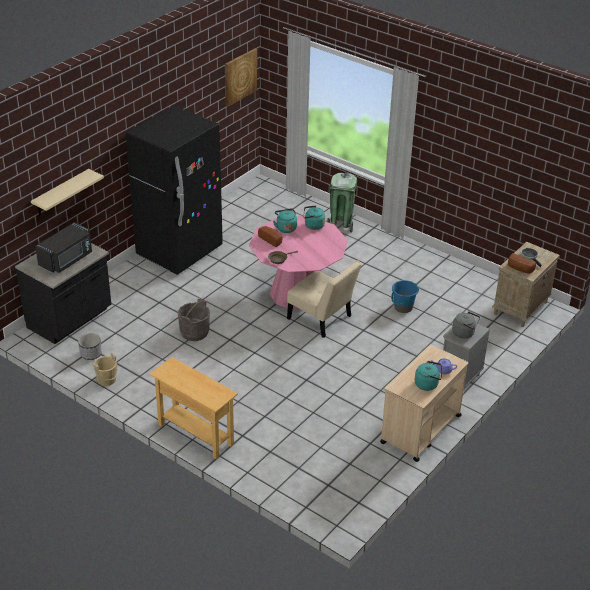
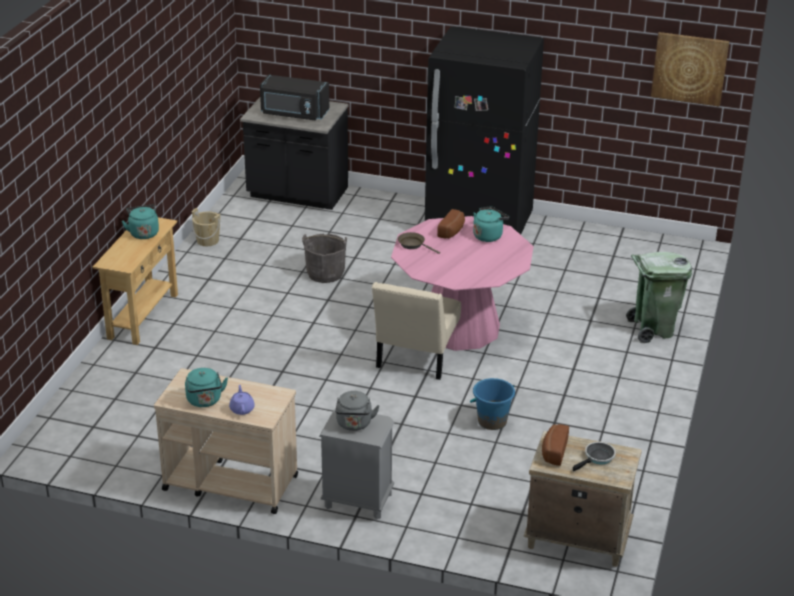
camera: 70 degrees right, 5 degrees down
beige shelf [31,169,104,216] -> none
planter [78,333,101,360] -> none
turquoise kettle [303,206,325,230] -> turquoise kettle moved to [122,205,159,239]

